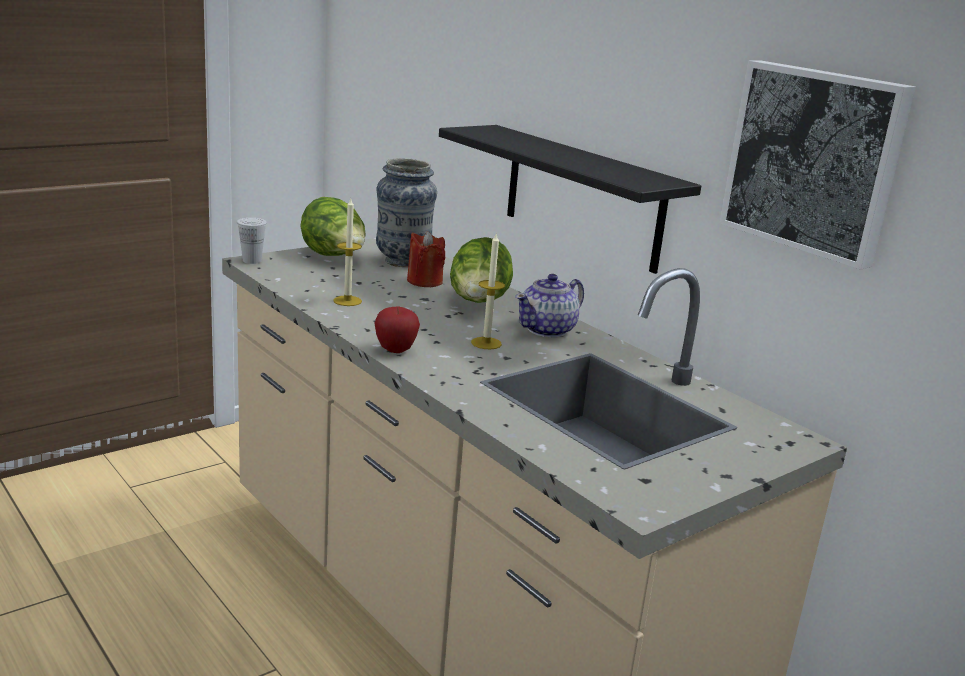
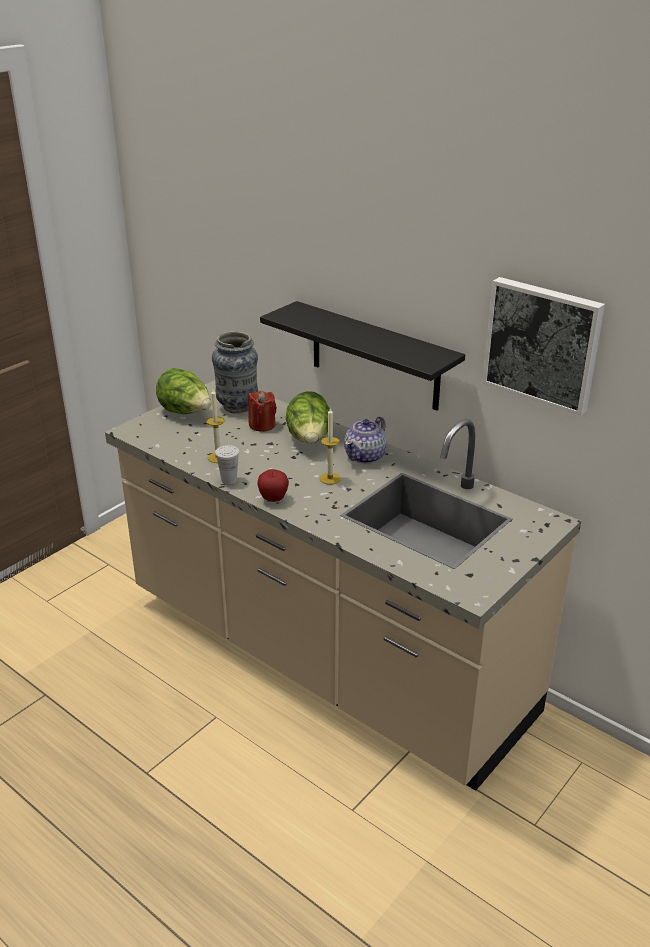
camera: 10 degrees left, 10 degrees up
white cup [237,218,267,264] -> white cup moved to [215,445,240,485]

